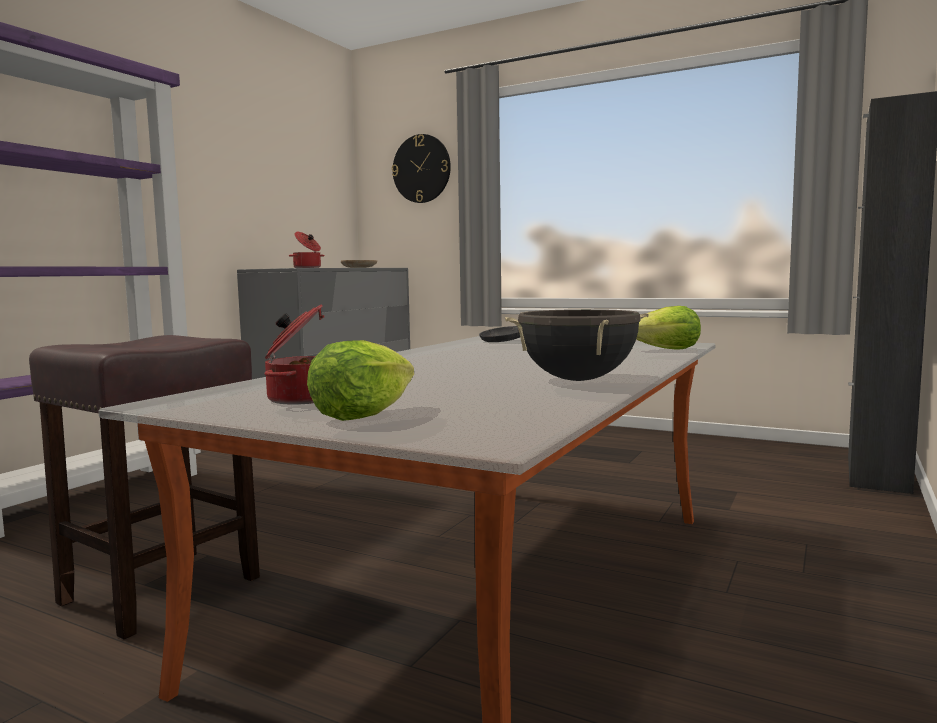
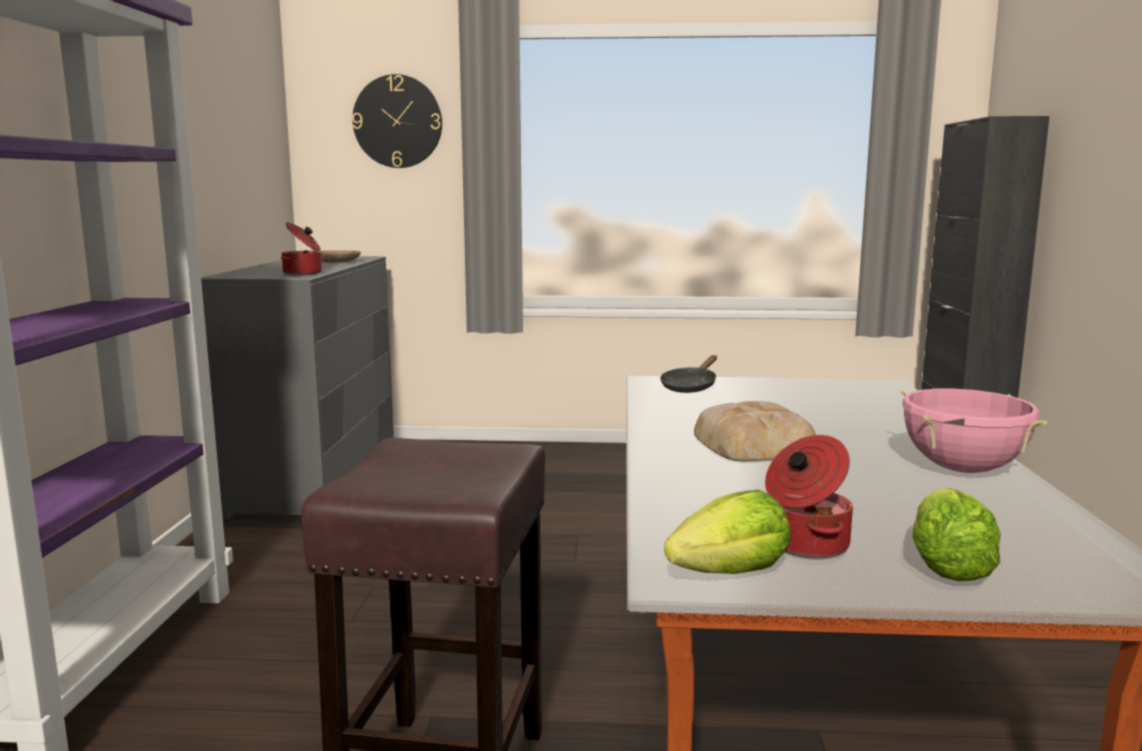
camera: 25 degrees left, 5 degrees up
black cooking pot [505,309,649,381] -> pink cooking pot [900,389,1048,473]
lettuce [636,306,701,350] -> lettuce moved to [664,489,791,574]
none -> bread [694,401,816,461]

